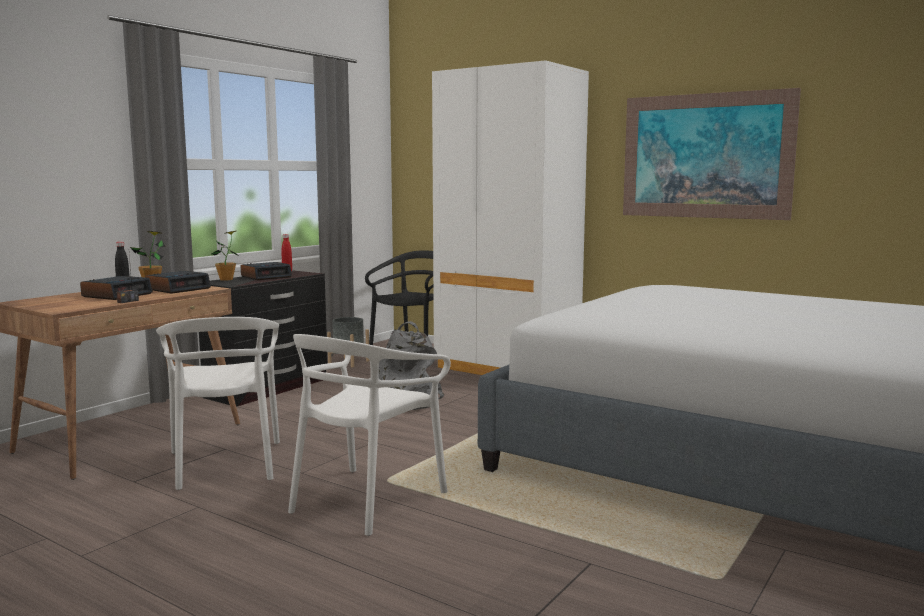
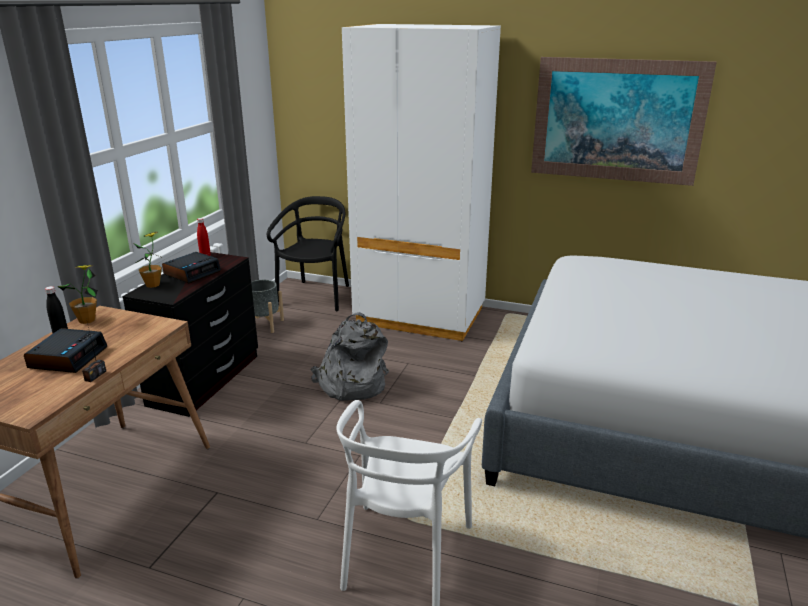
camera: 15 degrees left, 15 degrees up
alarm clock [145,271,211,294] -> none
white chair [156,317,280,490] -> none

